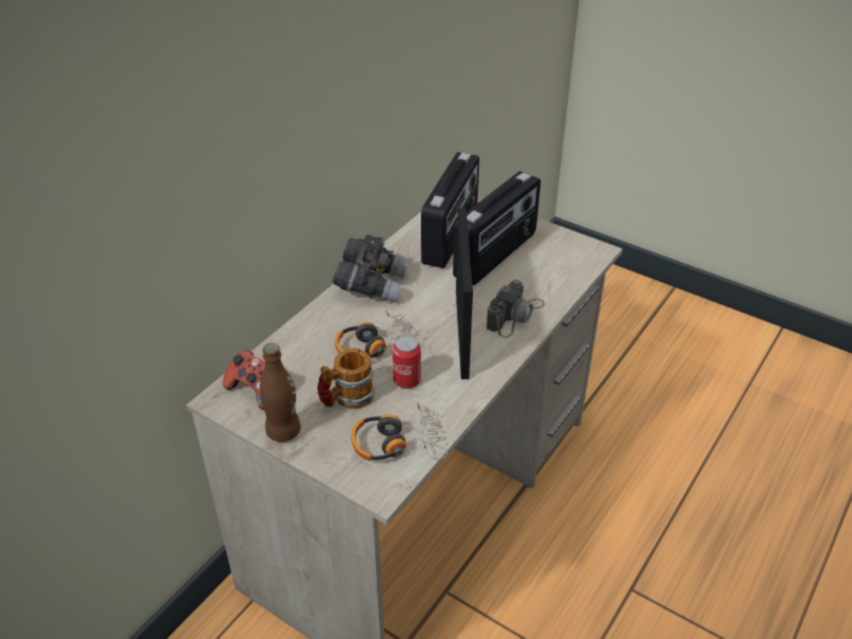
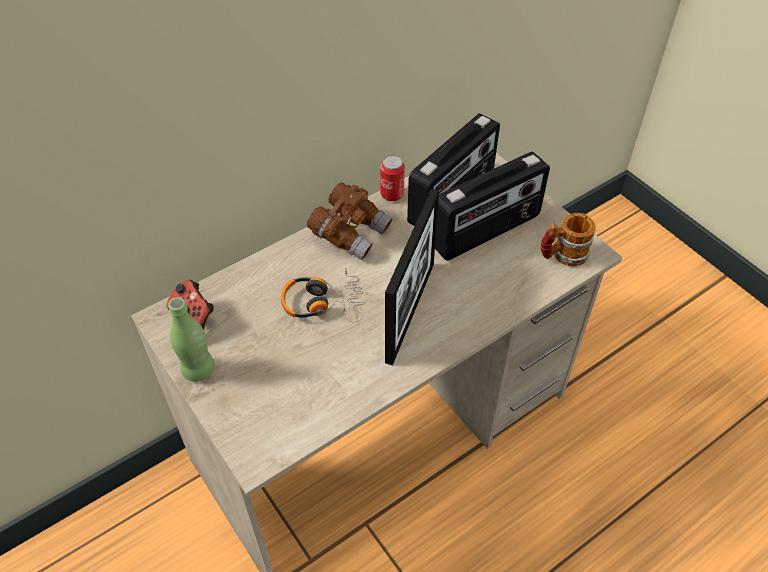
camera: 20 degrees right, 10 degrees up
brown bottle [259,343,301,442] -> green bottle [168,297,215,382]
mug [317,348,375,409] -> mug moved to [541,213,596,267]
grey binoculars [333,235,409,303] -> brown binoculars [307,182,393,260]
headphones [351,403,448,460] -> none
can [392,335,421,389] -> can moved to [380,155,405,201]
camera [486,279,545,338] -> none

